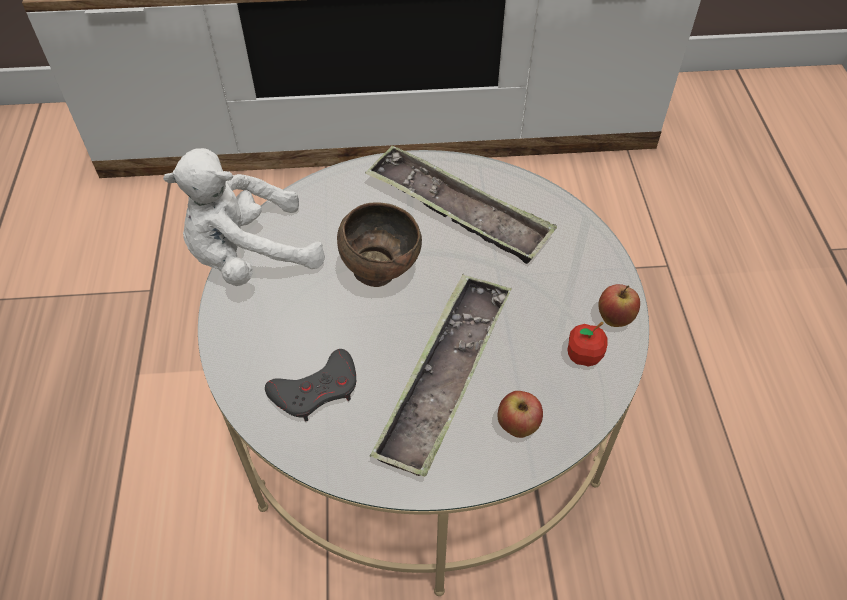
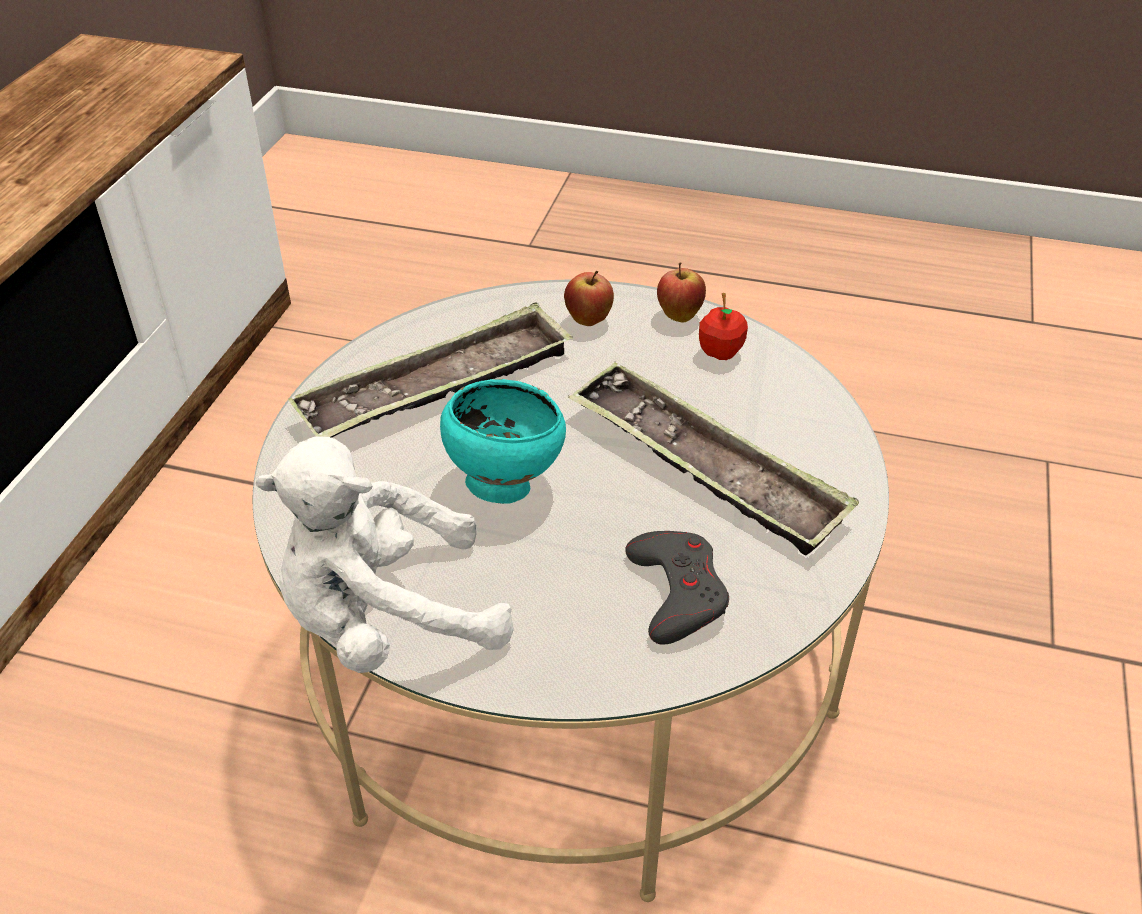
camera: 70 degrees left, 10 degrees down
white plush toy [163,148,325,286] -> white plush toy turned 75 degrees clockwise [256,436,514,673]
brown bowl [337,202,422,287] -> turquoise bowl [440,379,566,504]
apple [497,391,543,438] -> apple moved to [564,271,614,326]

